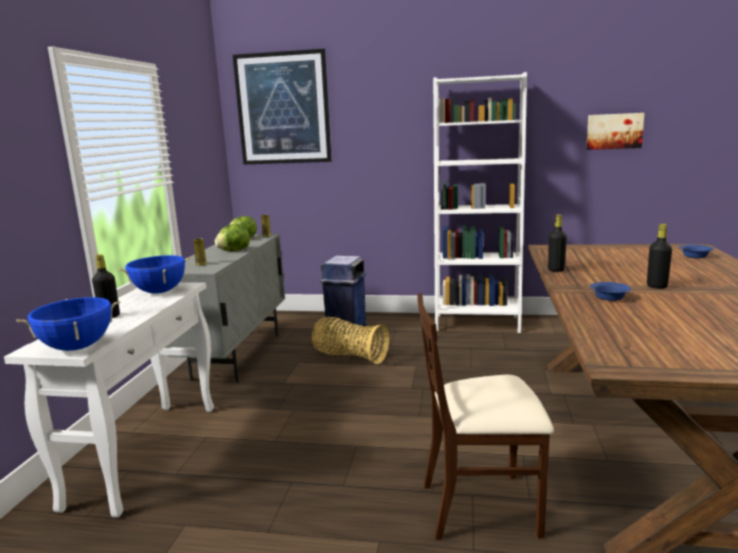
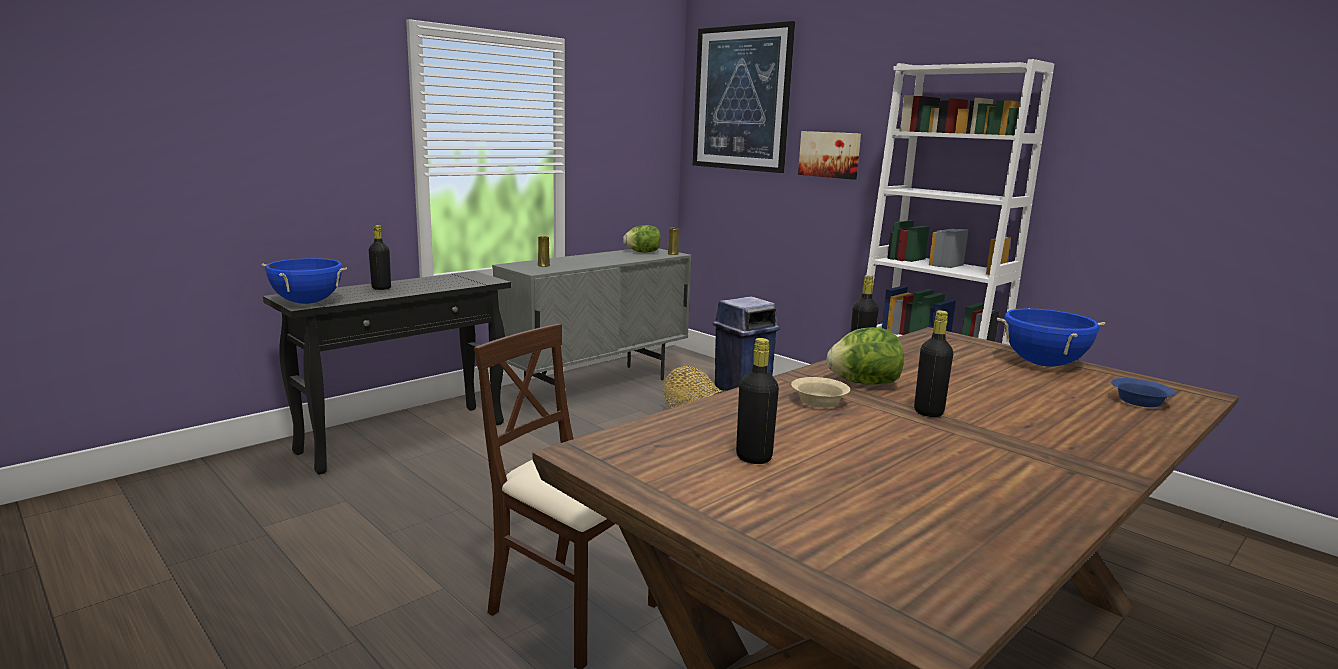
camera: 35 degrees right, 0 degrees up
white console table [4,282,214,518] -> black console table [263,271,511,475]
blue cooking pot [118,255,191,293] -> blue cooking pot moved to [997,308,1105,367]
lettuce [215,224,250,251] -> lettuce moved to [827,327,904,385]
picture [586,113,645,150] -> picture moved to [798,131,861,179]
blue bowl [590,282,631,301] -> beige bowl [791,377,850,408]
none -> black bottle [736,338,779,464]

